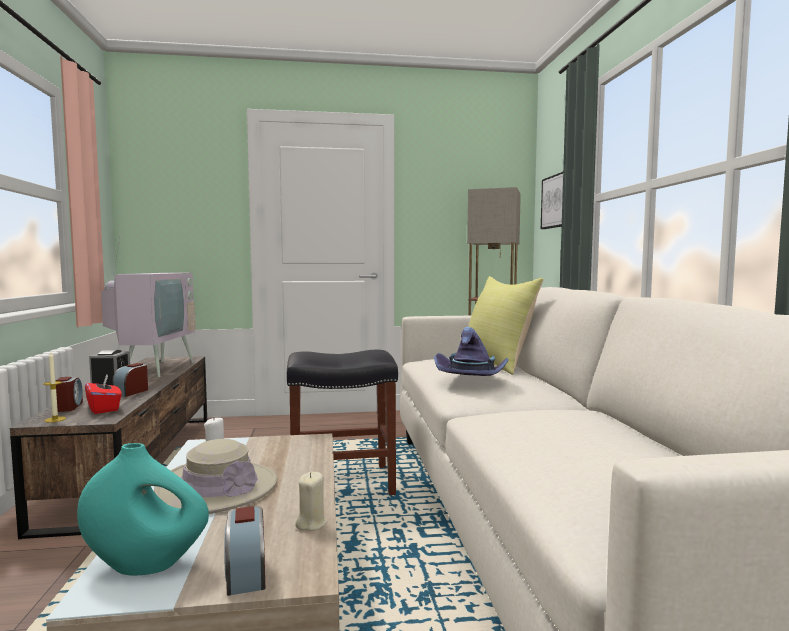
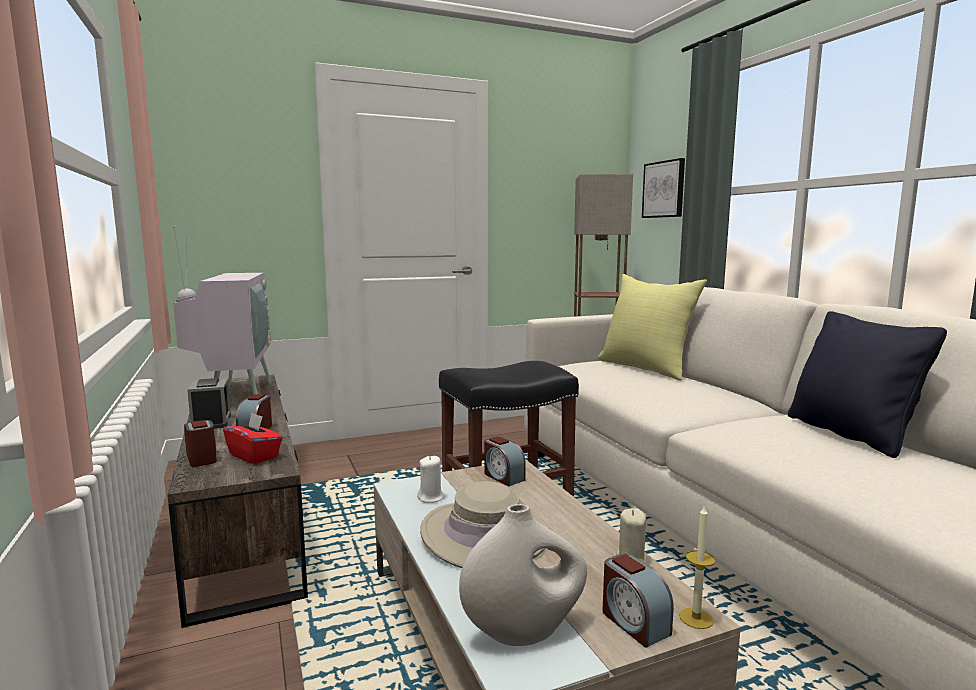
camera: 15 degrees left, 5 degrees up
candle [44,352,66,423] -> candle moved to [679,505,716,629]
turquoise vase [77,443,209,576] -> white vase [459,504,587,646]
purple hat [434,327,509,376] -> none
none -> alarm clock [484,436,526,486]
none -> black pillow [788,311,947,458]

